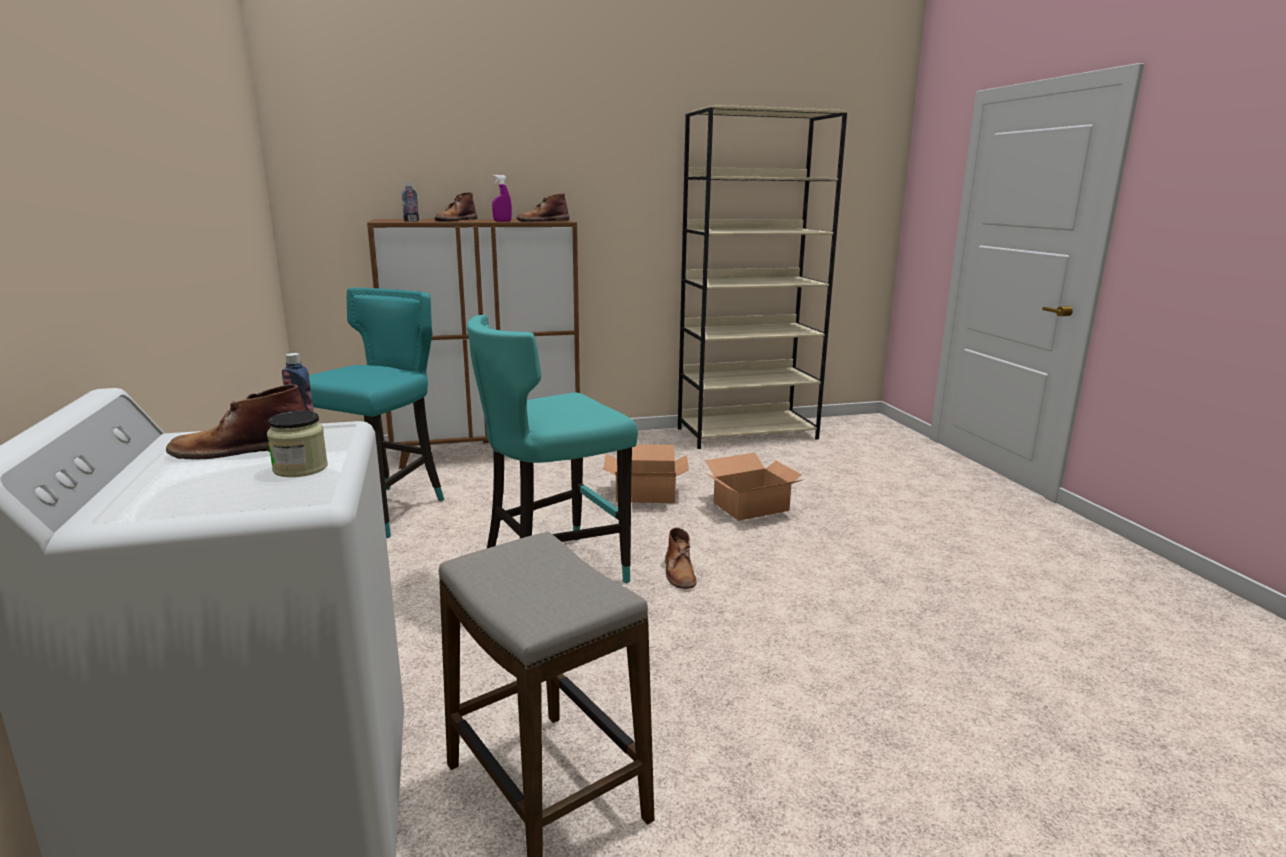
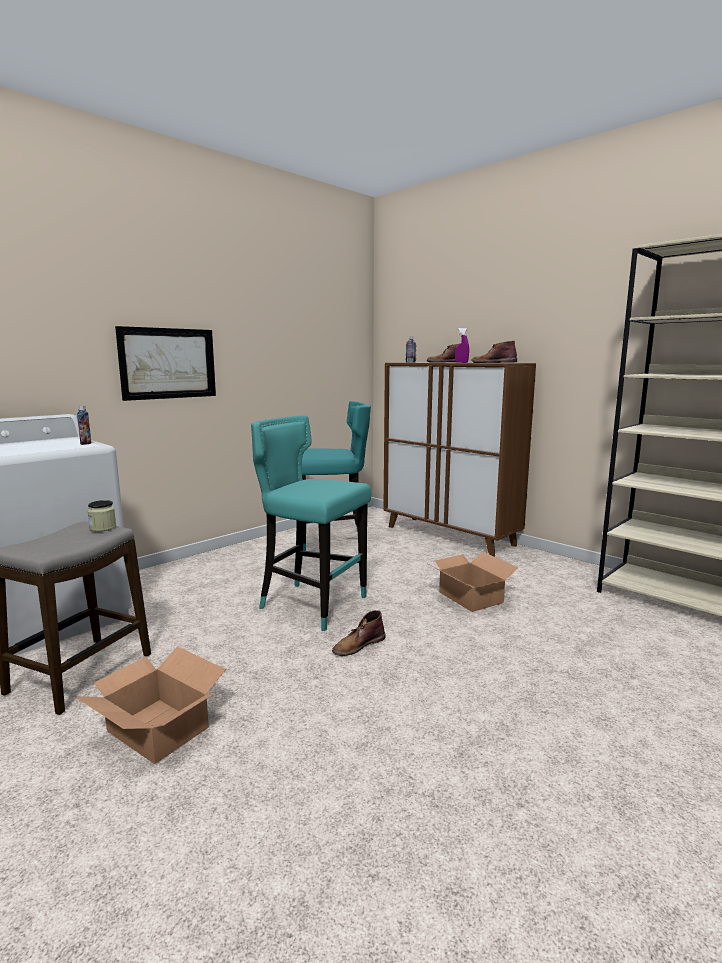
camera: 60 degrees right, 5 degrees down
brown boot [166,384,307,459] -> none
jar [267,411,328,477] -> jar moved to [87,500,116,531]
cardboard box [704,453,804,521] -> cardboard box moved to [75,646,226,764]
none -> picture [115,326,216,401]

